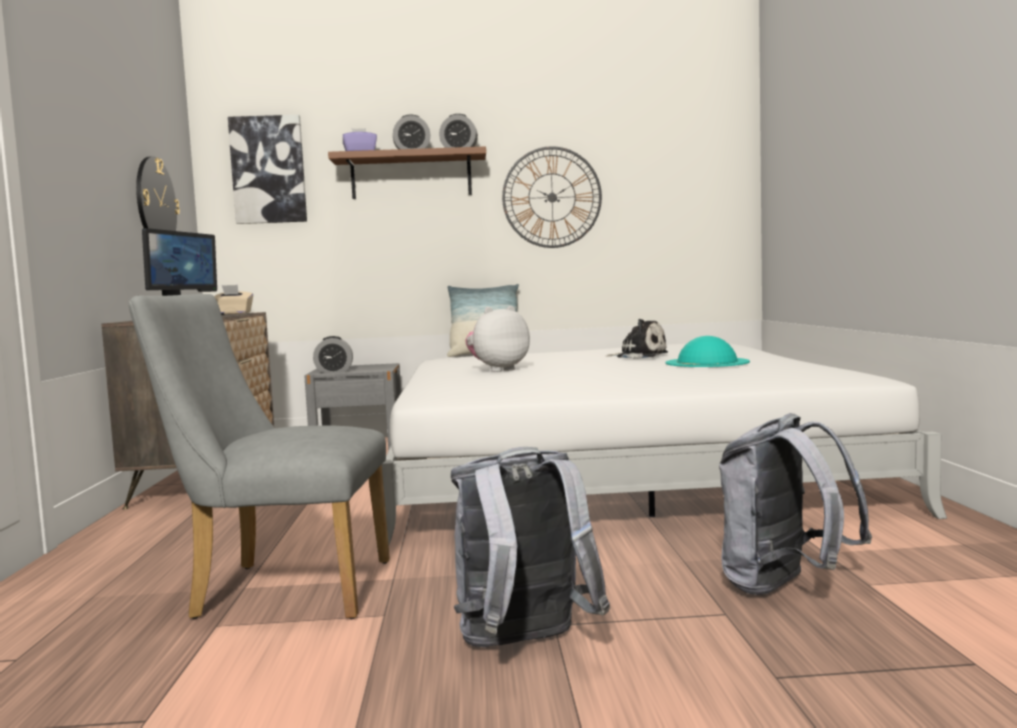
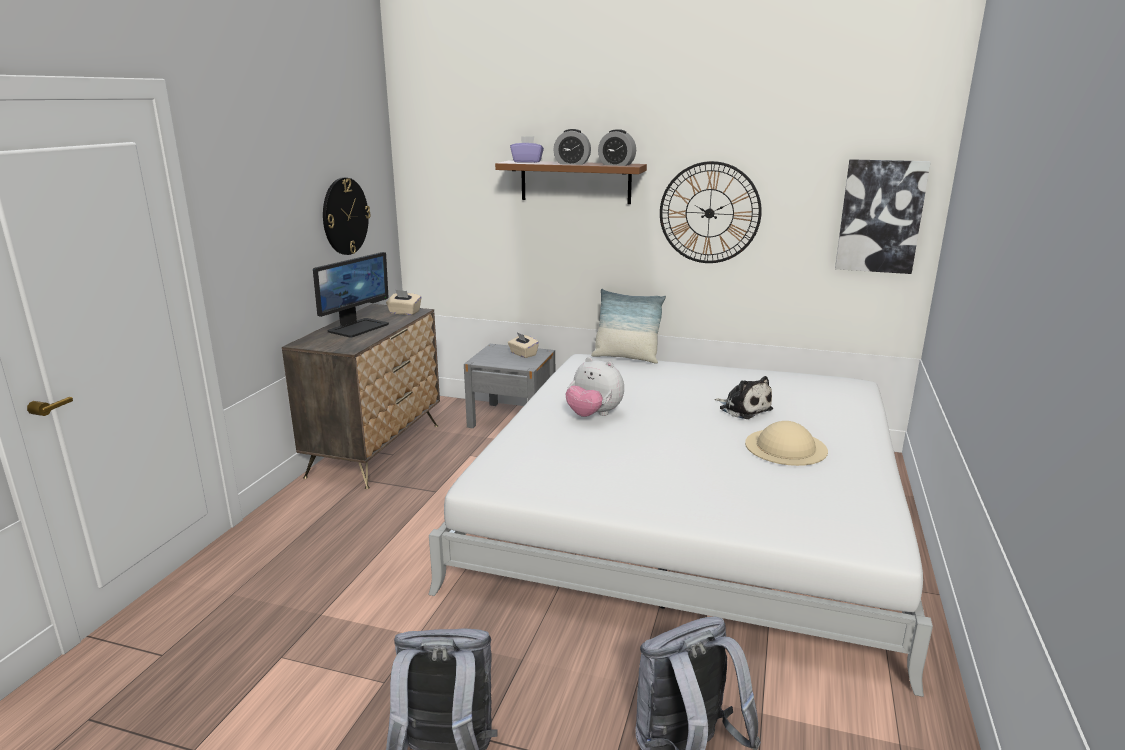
camera: 20 degrees right, 15 degrees up
grey chair [129,294,390,619] -> none
picture [228,115,307,224] -> picture moved to [835,159,930,274]
alarm clock [313,336,353,373] -> none
plush toy [465,306,530,372] -> plush toy turned 135 degrees counterclockwise [565,357,624,417]
turquoise hat [666,336,750,367] -> beige hat [745,421,828,466]
none -> beige tissue box [508,332,539,358]

